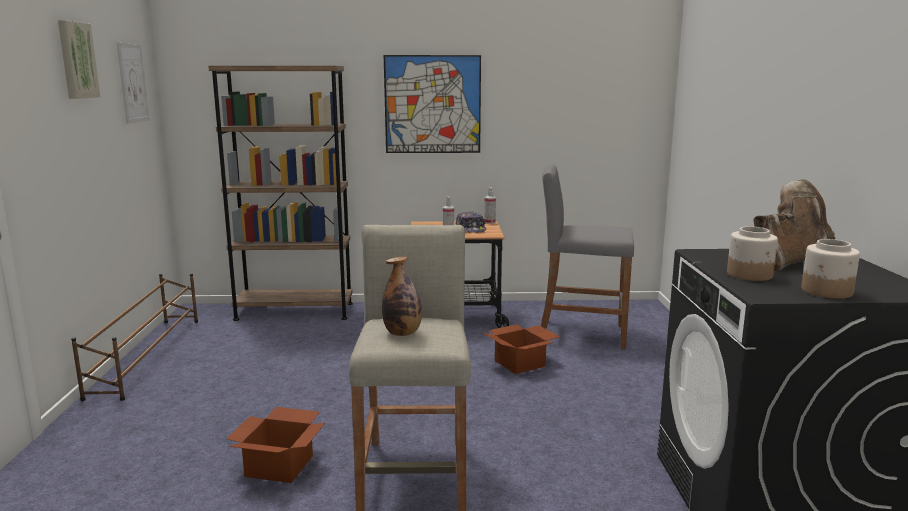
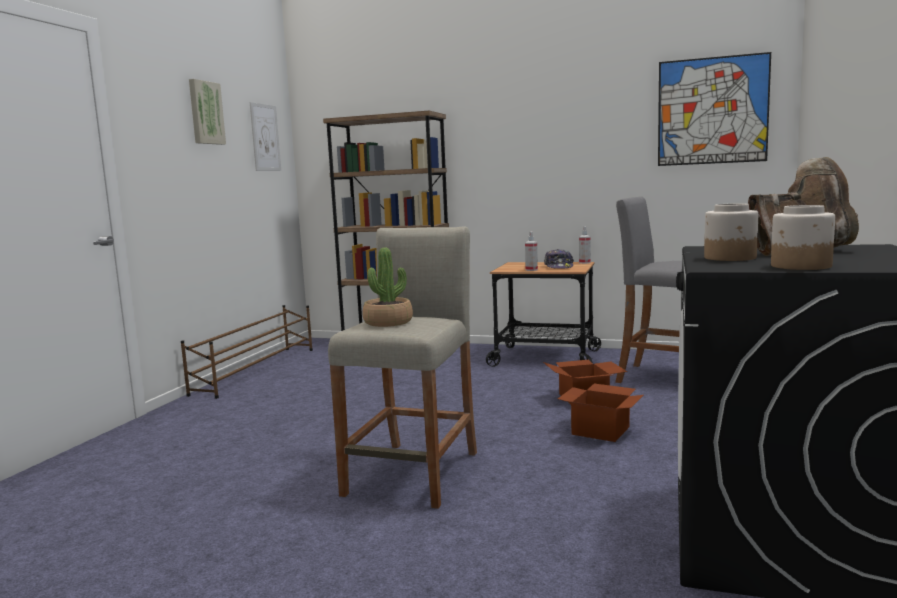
camera: 20 degrees right, 5 degrees down
cardboard box [226,407,325,483] -> cardboard box moved to [558,384,644,442]
bottle [382,256,422,336] -> potted plant [363,248,413,327]
picture [384,55,481,153] -> picture moved to [658,52,771,166]

